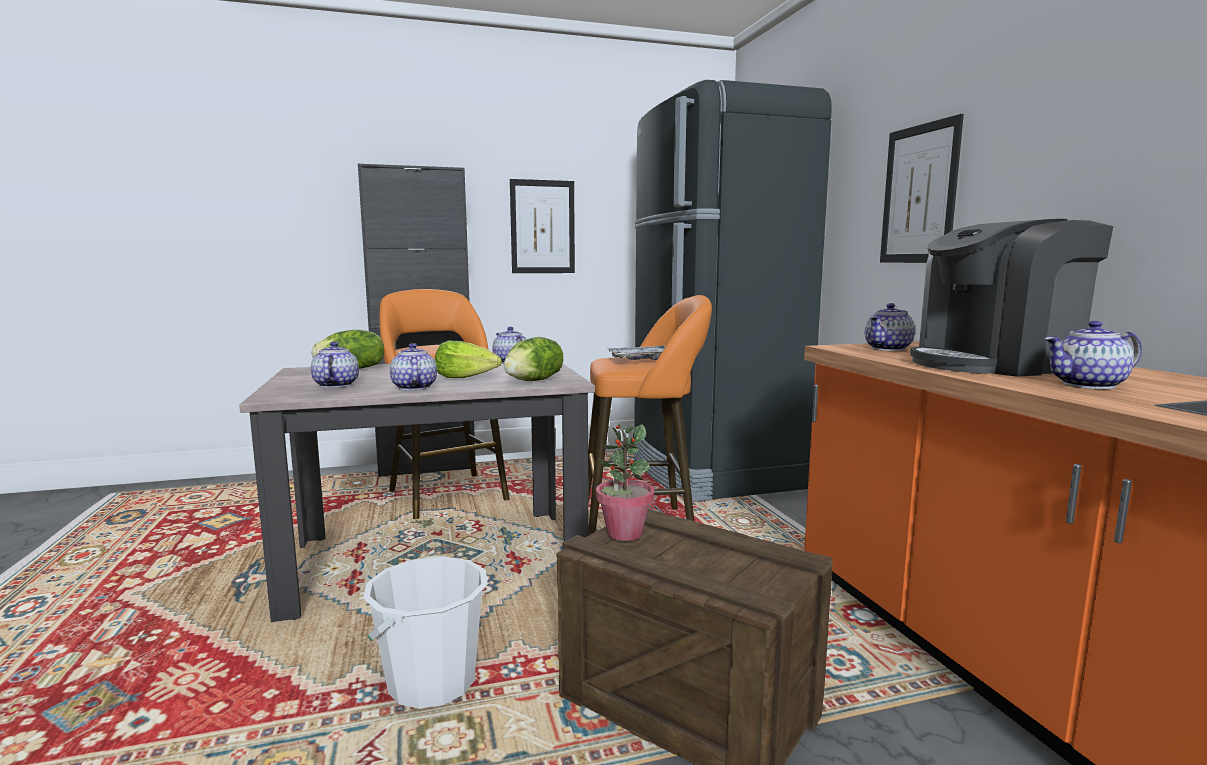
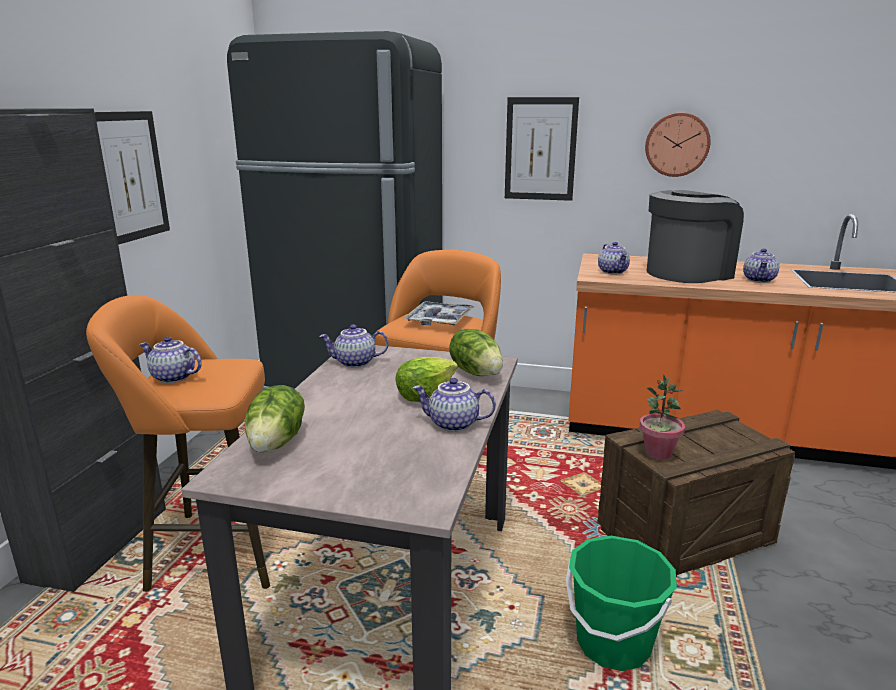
camera: 60 degrees left, 10 degrees up
teapot [311,342,359,388] -> teapot moved to [140,337,202,383]
white bucket [363,556,488,709] -> green bucket [566,536,677,671]
coffee machine [910,219,1113,377] -> coffee machine turned 135 degrees counterclockwise [647,190,744,283]
none -> wall clock [645,112,711,177]

